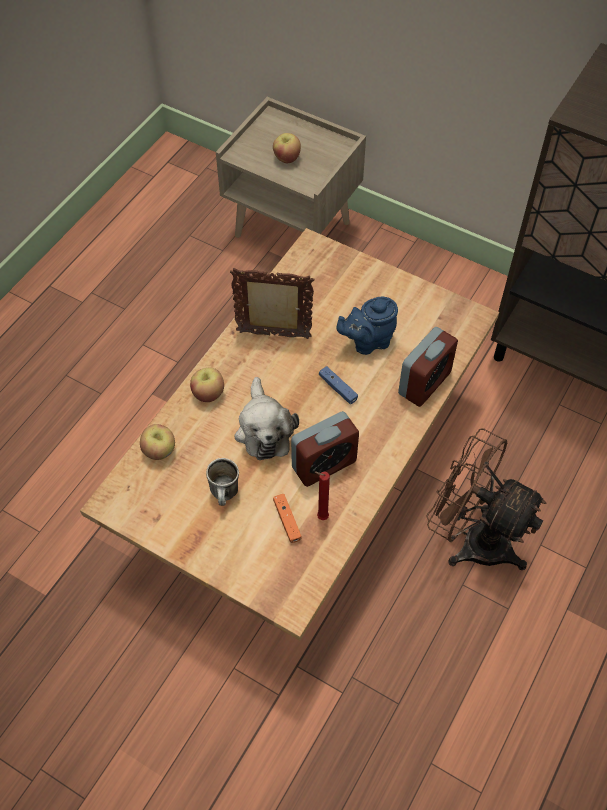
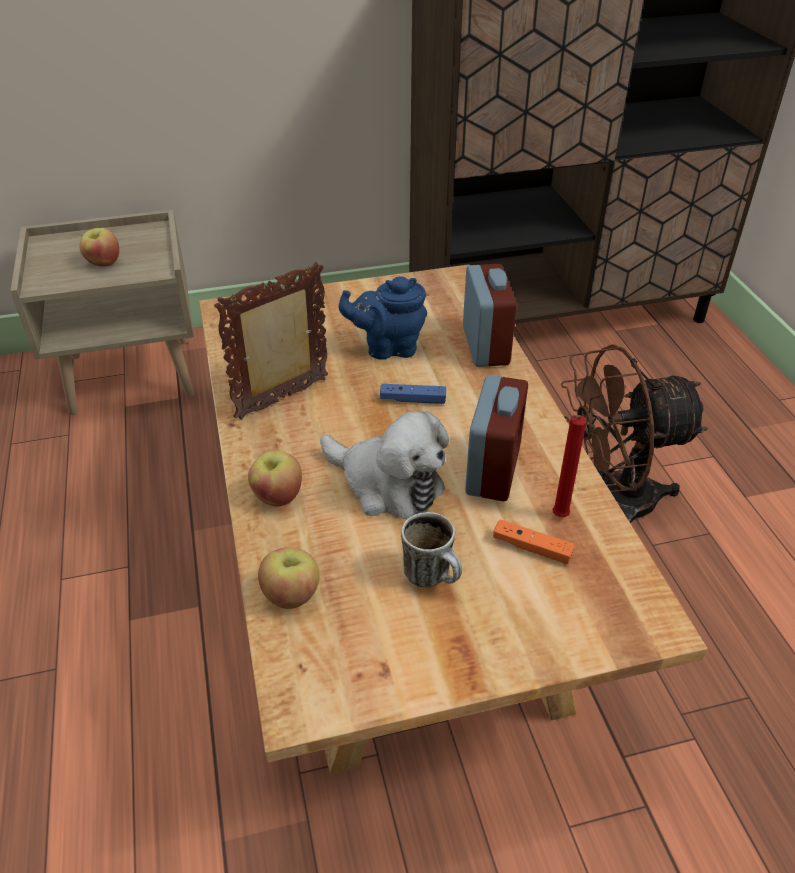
camera: 45 degrees left, 15 degrees down
blue teapot [337,297,398,355] -> blue teapot turned 60 degrees clockwise [339,276,427,360]

